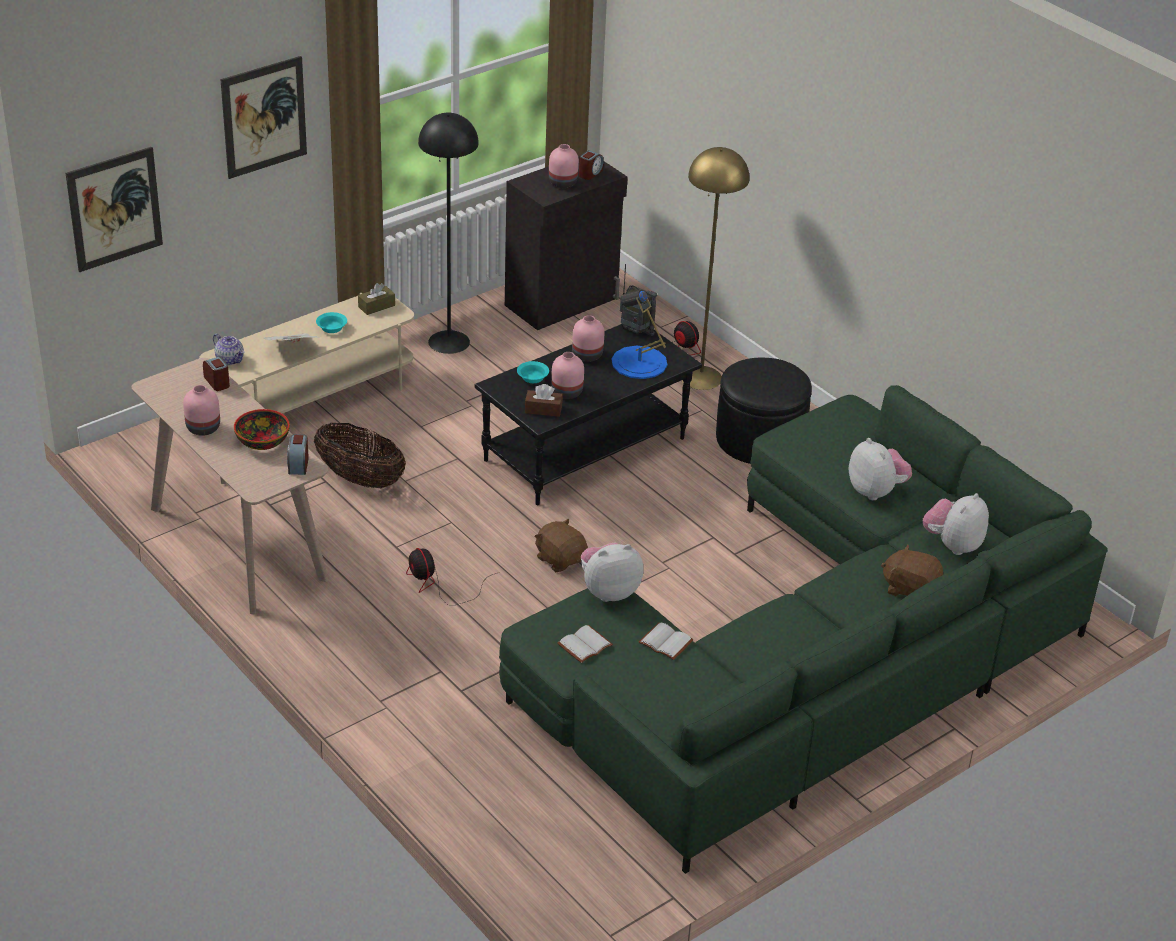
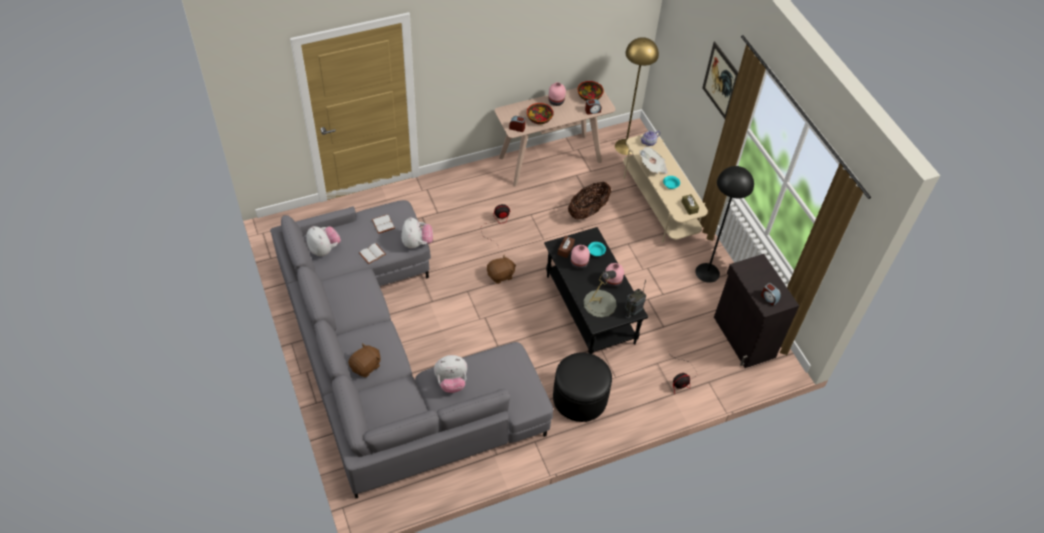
camera: 105 degrees right, 15 degrees up
picture [66,147,163,272] -> none
green sofa [499,385,1108,874] -> grey sofa [270,200,553,498]
pink vase [549,144,579,188] -> none
blue table lamp [612,290,667,379] -> grey table lamp [584,270,617,318]
yellow floor lamp [681,147,749,390] -> yellow floor lamp moved to [615,37,659,155]
plush toy [923,493,989,555] -> plush toy moved to [306,226,341,256]
none -> bowl [578,81,604,101]

